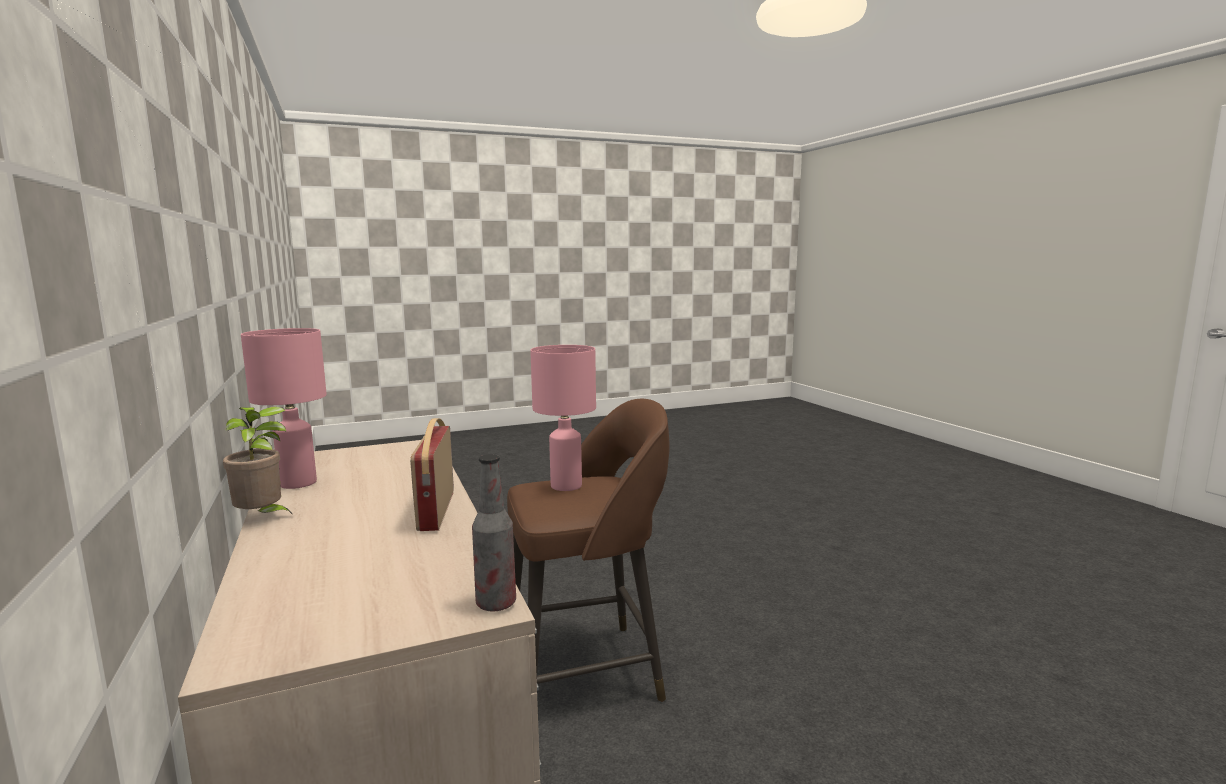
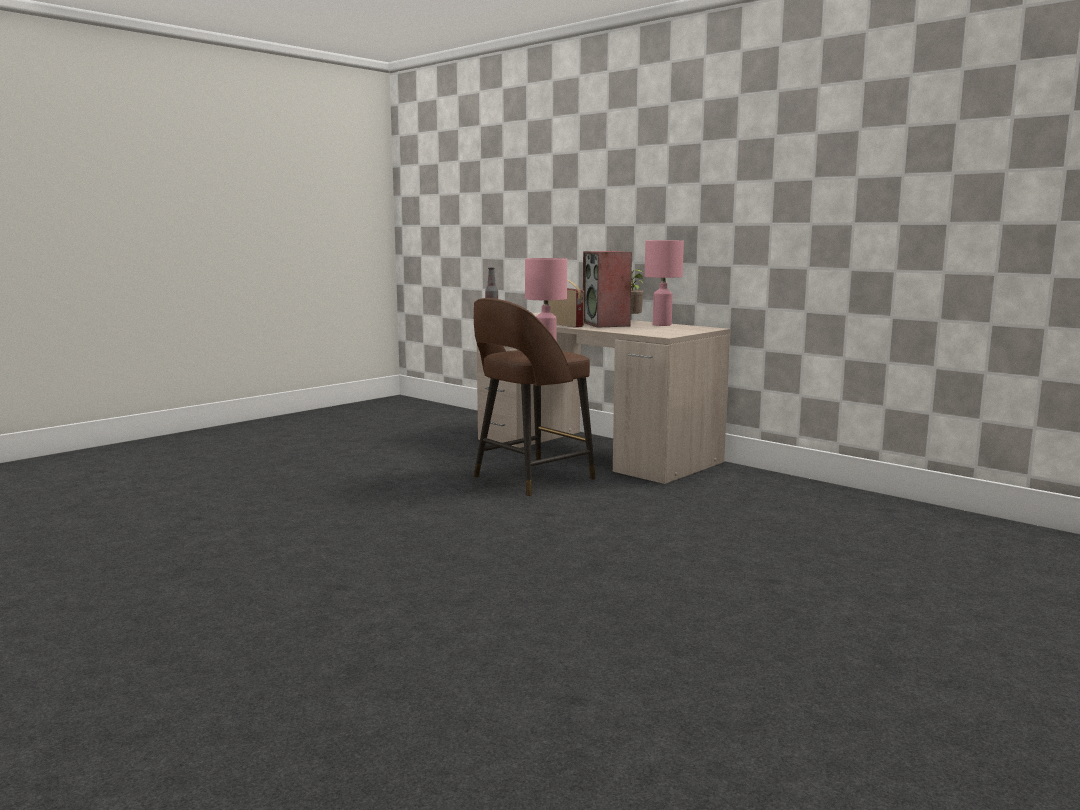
camera: 155 degrees right, 0 degrees up
none -> speaker [583,251,632,328]

